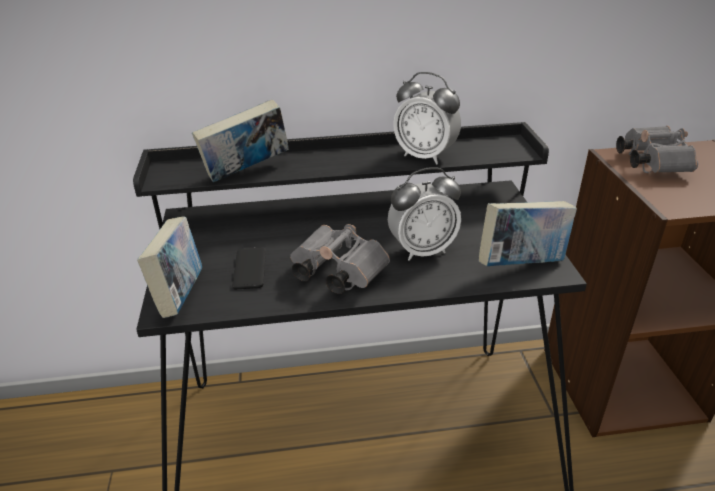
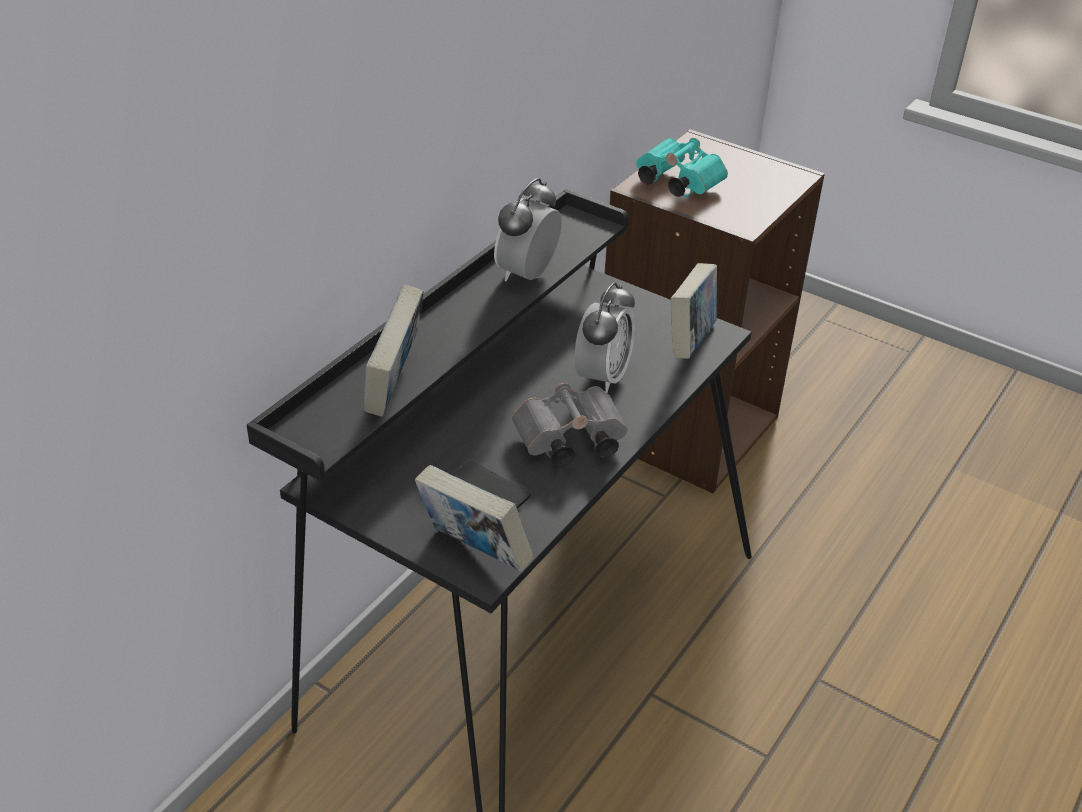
camera: 50 degrees left, 5 degrees up
alarm clock [393,72,461,165] -> alarm clock turned 135 degrees clockwise [494,178,562,281]
grey binoculars [616,126,698,173] -> turquoise binoculars [636,137,728,197]

